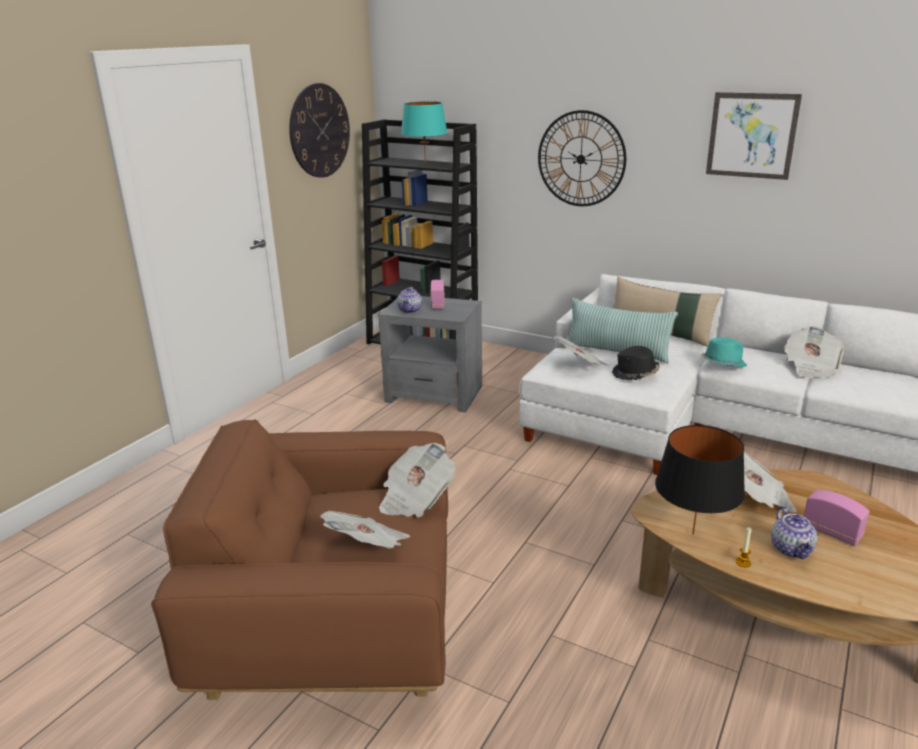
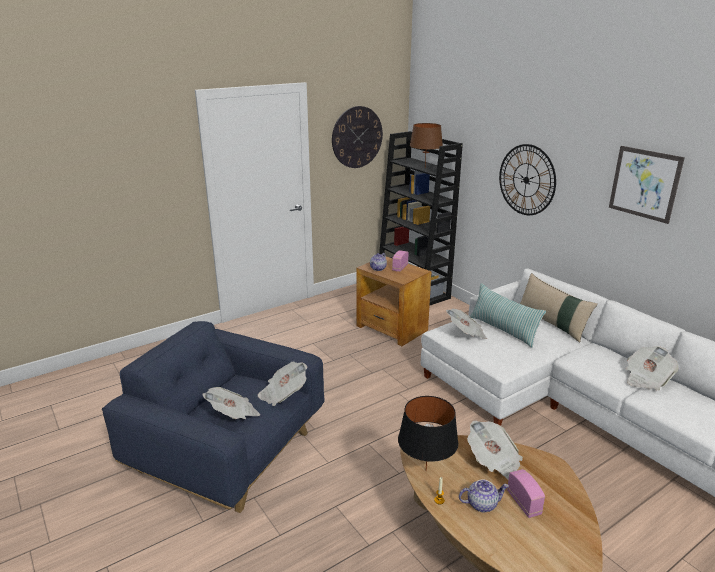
camera: 25 degrees right, 0 degrees up
brown armchair [151,419,448,700] -> blue armchair [102,321,324,513]
grey side table [379,296,482,412] -> brown side table [356,256,432,346]
turquoise table lamp [401,101,448,165] -> brown table lamp [410,123,443,166]
black hat [612,346,660,380] -> none
turquoise hat [702,337,747,367] -> none
teapot [771,506,817,559] -> teapot turned 120 degrees counterclockwise [459,479,509,512]

